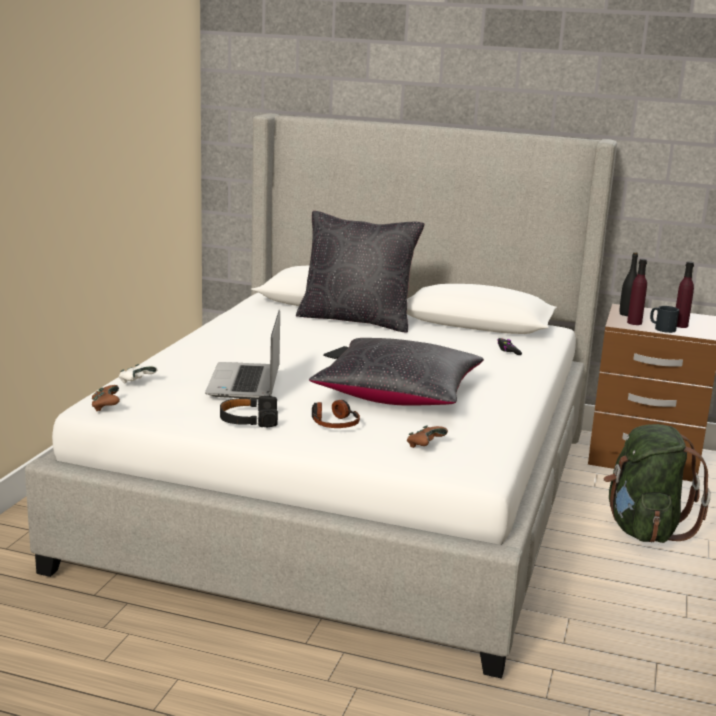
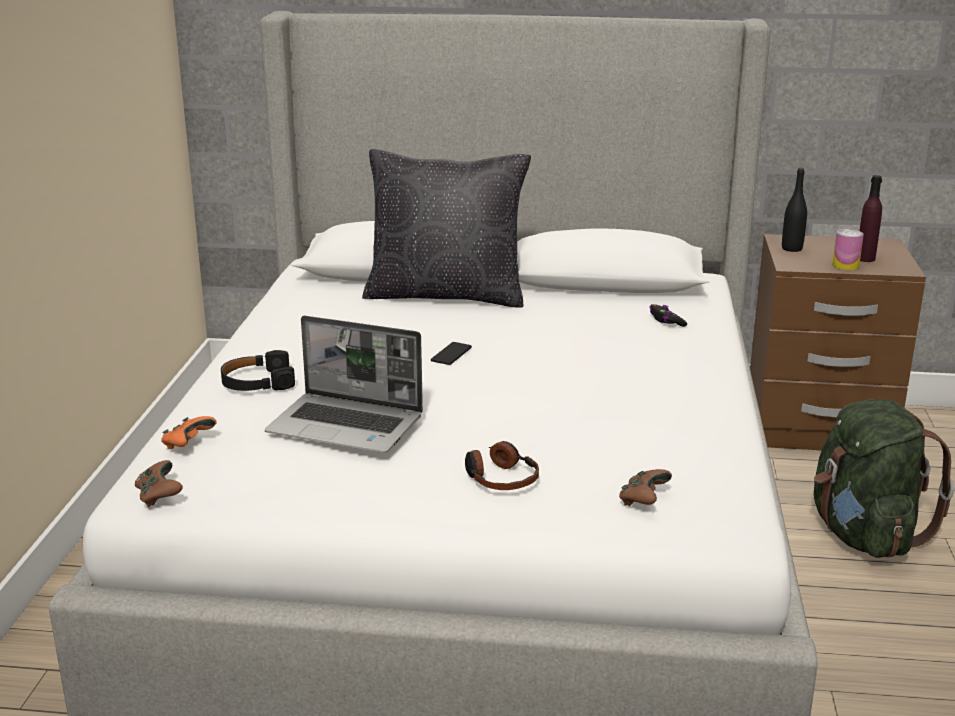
camera: 10 degrees left, 5 degrees up
white game controller [119,364,158,383] -> orange game controller [161,416,216,449]
laptop [205,310,280,399] -> laptop turned 60 degrees counterclockwise [265,316,423,453]
black headphones [220,396,278,427] -> black headphones moved to [221,350,295,391]
black pillow [309,338,484,406] -> none
purple bottle [627,259,647,325] -> none
black mug [650,306,679,333] -> can [832,229,864,270]

